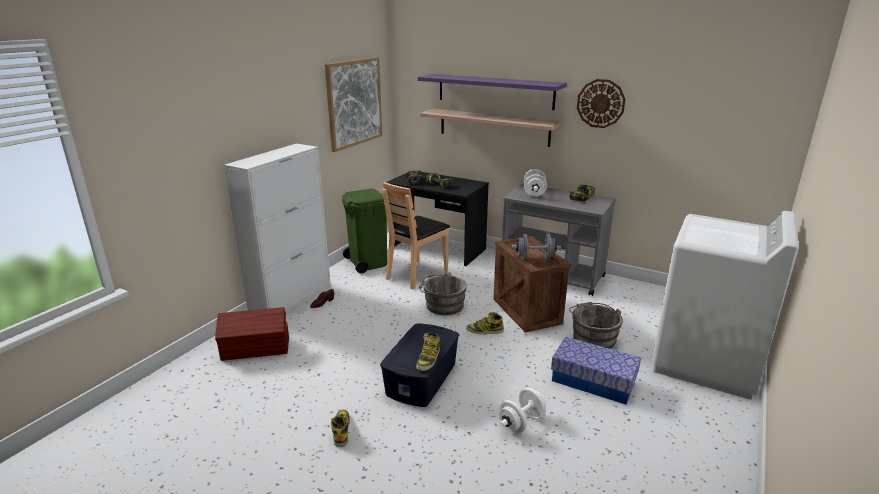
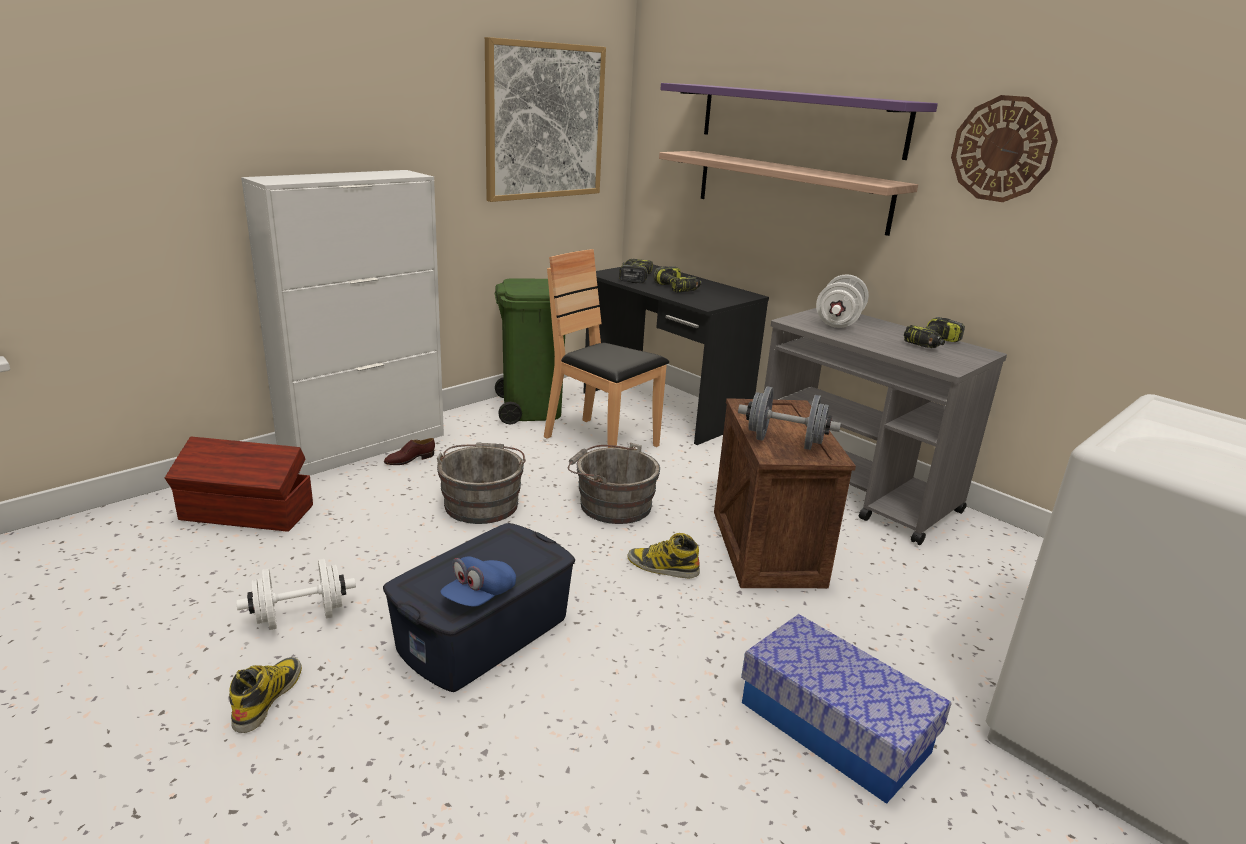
camera: 15 degrees right, 0 degrees up
brown chair [382,182,450,289] -> brown chair turned 75 degrees clockwise [544,249,669,448]
boot [416,333,440,371] -> blue cap [440,557,516,607]
white dumbbell [499,388,546,433] -> white dumbbell moved to [236,559,356,630]
grey bucket [569,302,623,349] -> grey bucket moved to [437,442,526,524]

